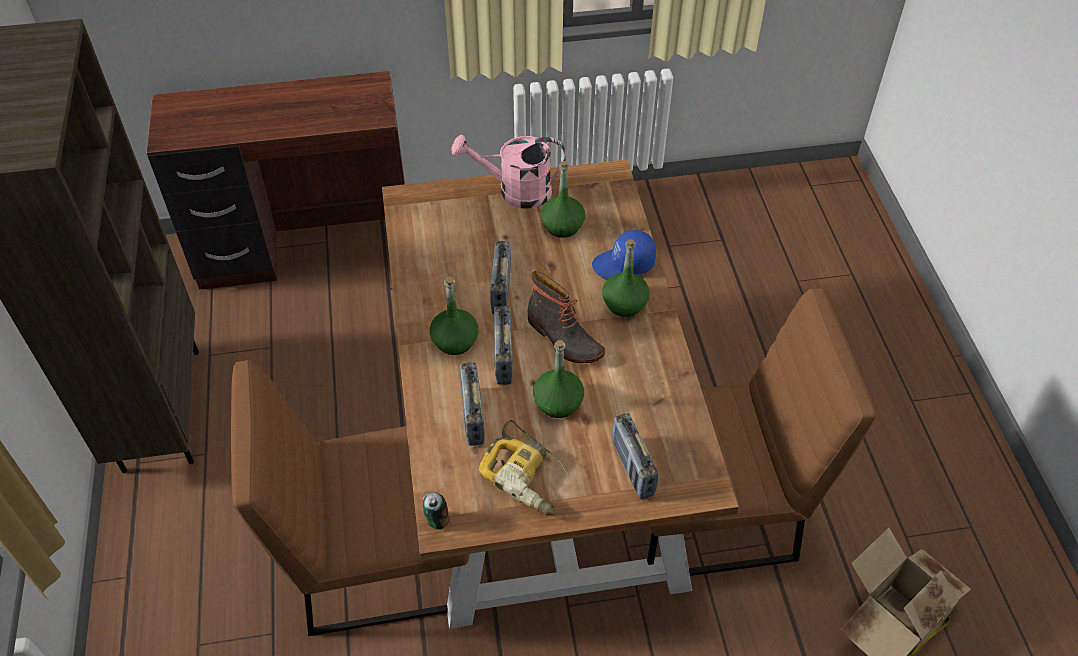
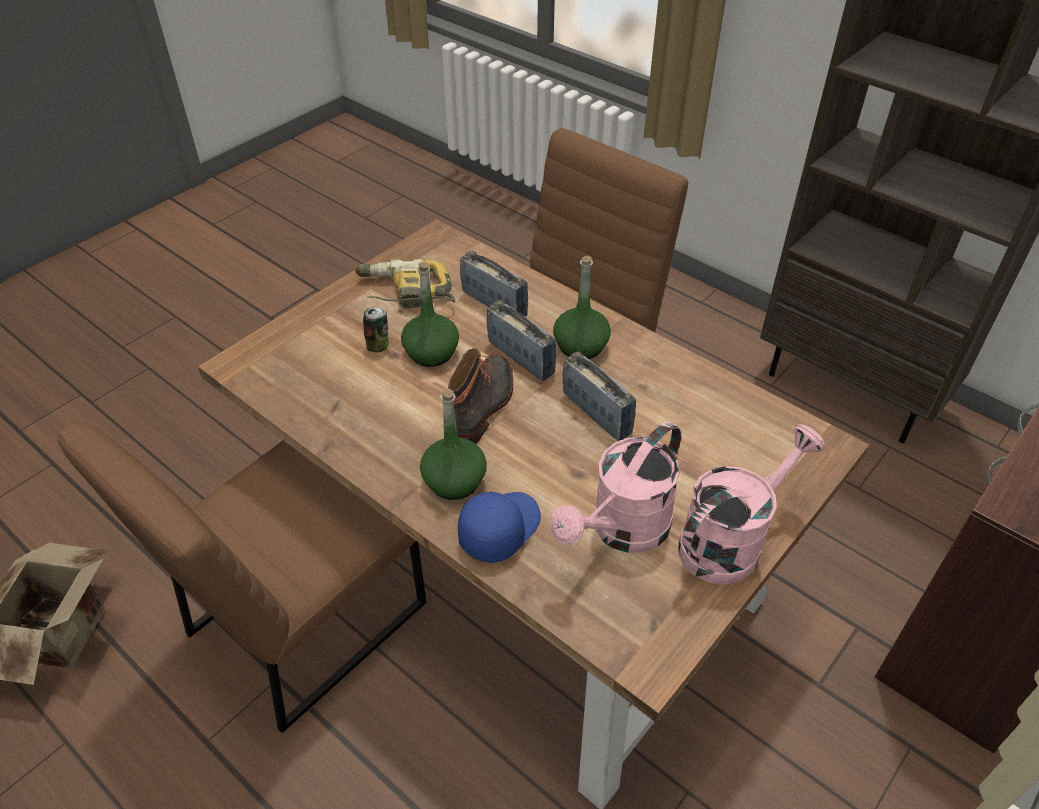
camera: 140 degrees right, 5 degrees down
can [423,492,450,529] -> can moved to [363,307,389,352]
boot [528,271,605,363] -> boot turned 105 degrees clockwise [448,348,513,444]
green bottle [541,161,585,238] -> pink watering can [550,422,681,553]
radio [612,413,658,499] -> none

